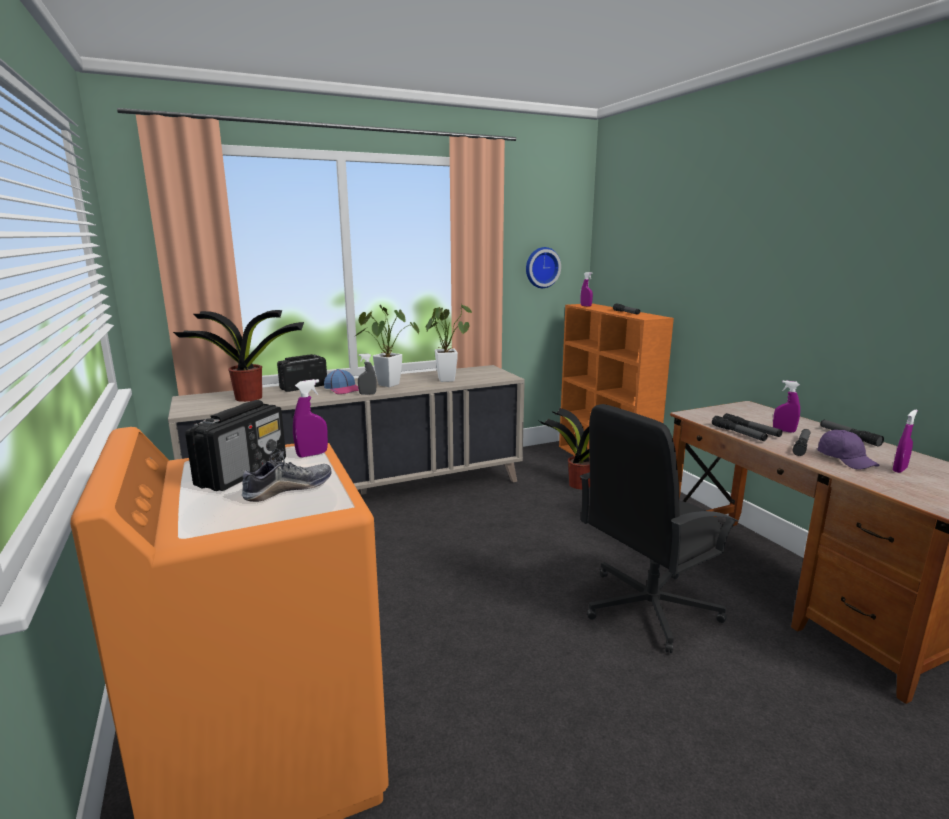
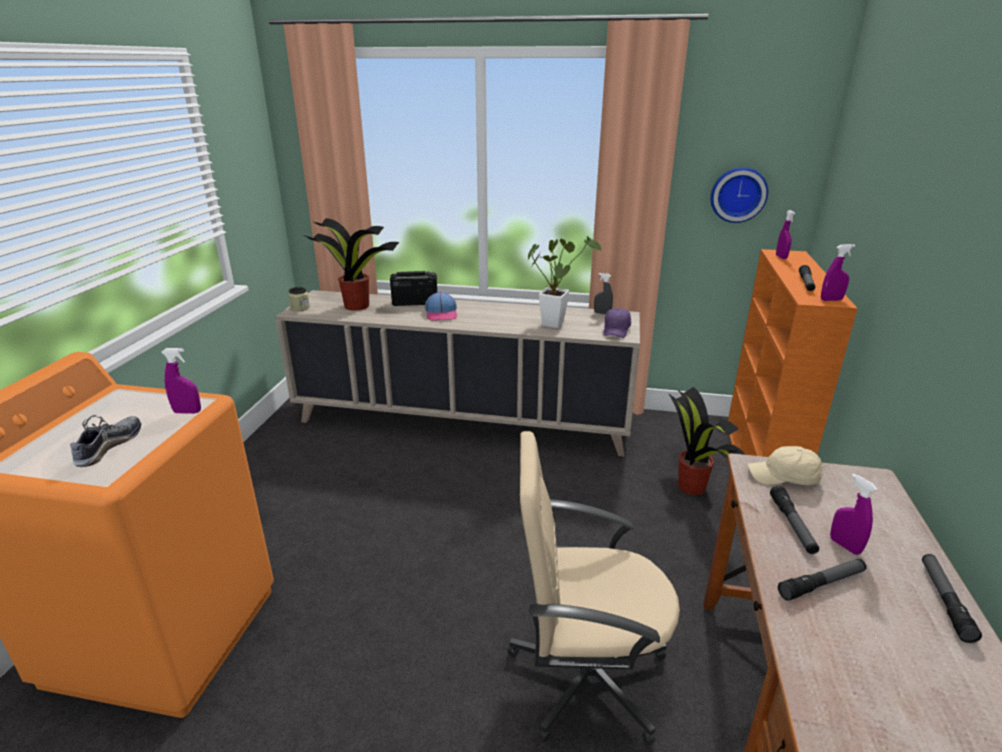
camera: 35 degrees right, 10 degrees up
radio [185,400,286,491] -> none
shoe [241,449,332,502] -> shoe turned 75 degrees counterclockwise [70,415,141,467]
potted plant [356,305,419,387] -> none
grey spray bottle [358,354,376,395] -> grey spray bottle moved to [594,273,613,314]
black office chair [580,404,738,653] -> beige office chair [507,431,680,745]
flashlight [712,416,768,441] -> none
purple cap [817,430,879,470] -> purple cap moved to [604,308,631,338]
purple spray bottle [893,410,918,473] -> purple spray bottle moved to [821,244,855,301]
none -> jar [288,287,310,311]
none -> beige cap [748,446,823,485]

